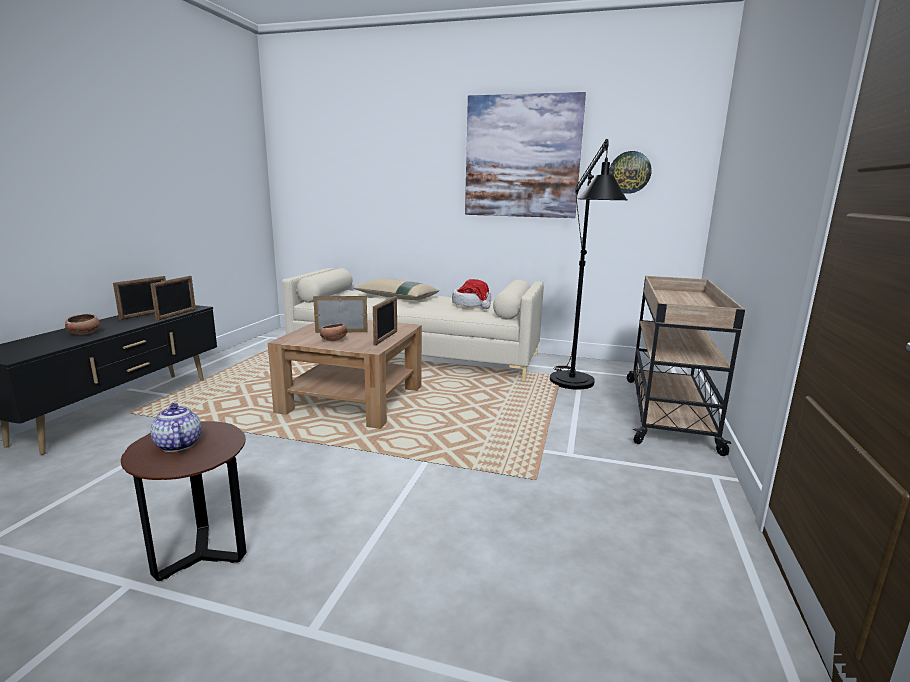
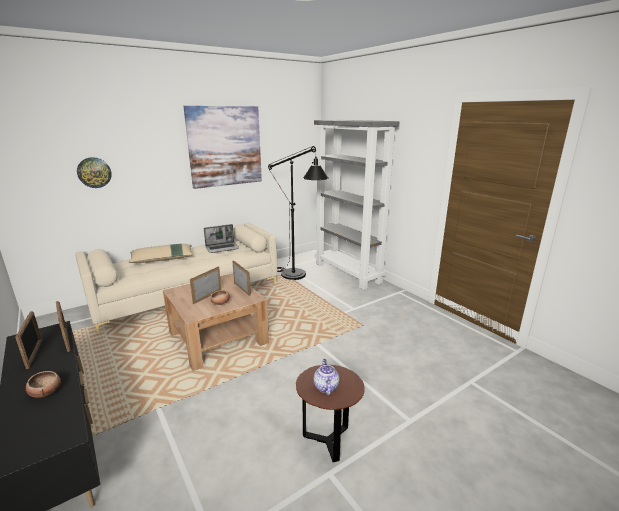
camera: 50 degrees left, 5 degrees up
teapot [150,403,202,452] -> teapot turned 75 degrees clockwise [313,359,340,395]
hat [452,279,491,309] -> laptop [204,224,239,253]
wall clock [609,151,652,194] -> wall clock moved to [77,157,112,188]
beige cart [627,276,745,456] -> grey bookcase [314,120,399,290]

